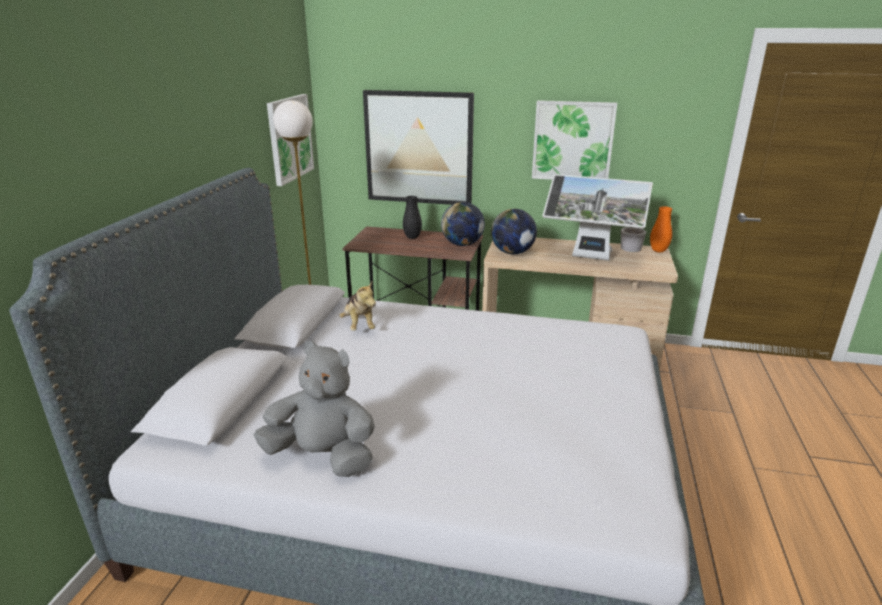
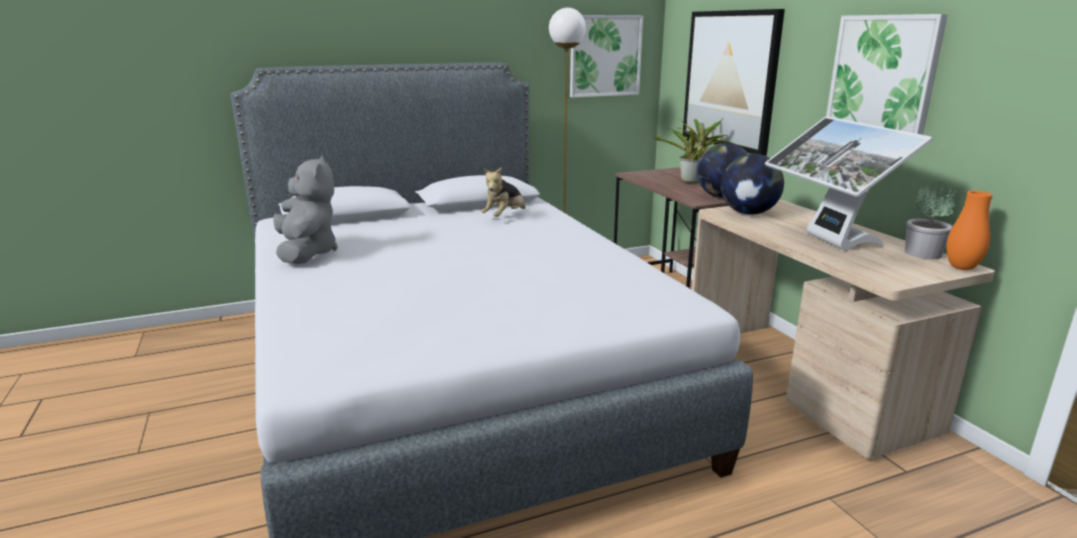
camera: 55 degrees right, 5 degrees down
black vase [403,196,422,239] -> potted plant [653,119,734,183]

